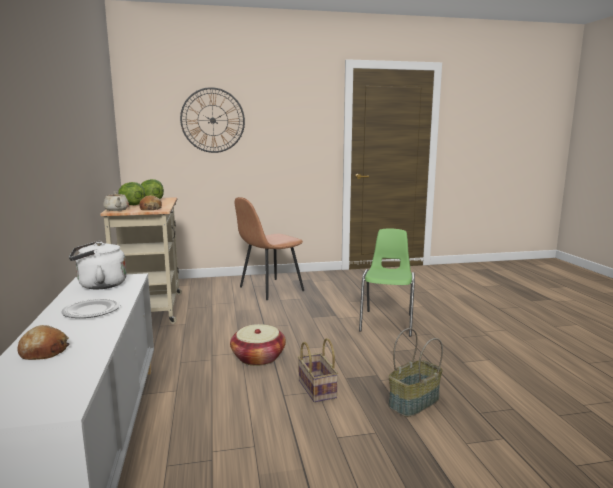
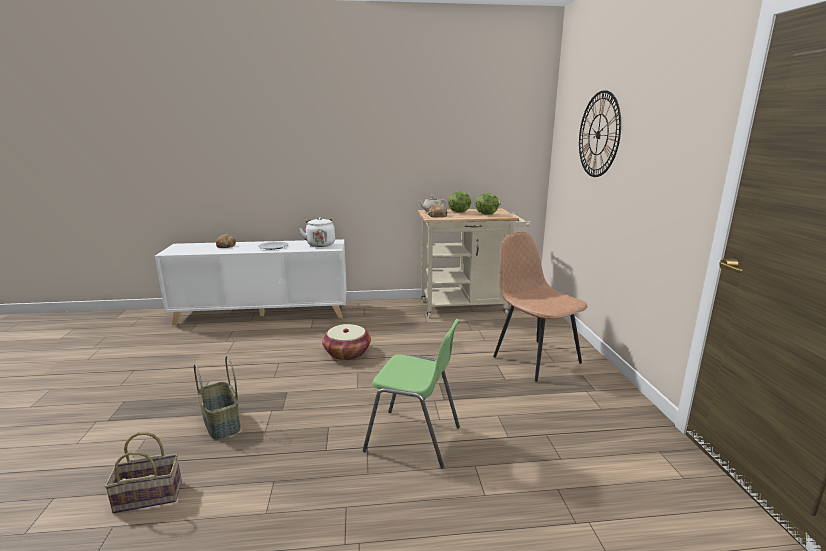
camera: 95 degrees right, 5 degrees up
basket [298,338,338,403] -> basket moved to [104,432,182,513]

